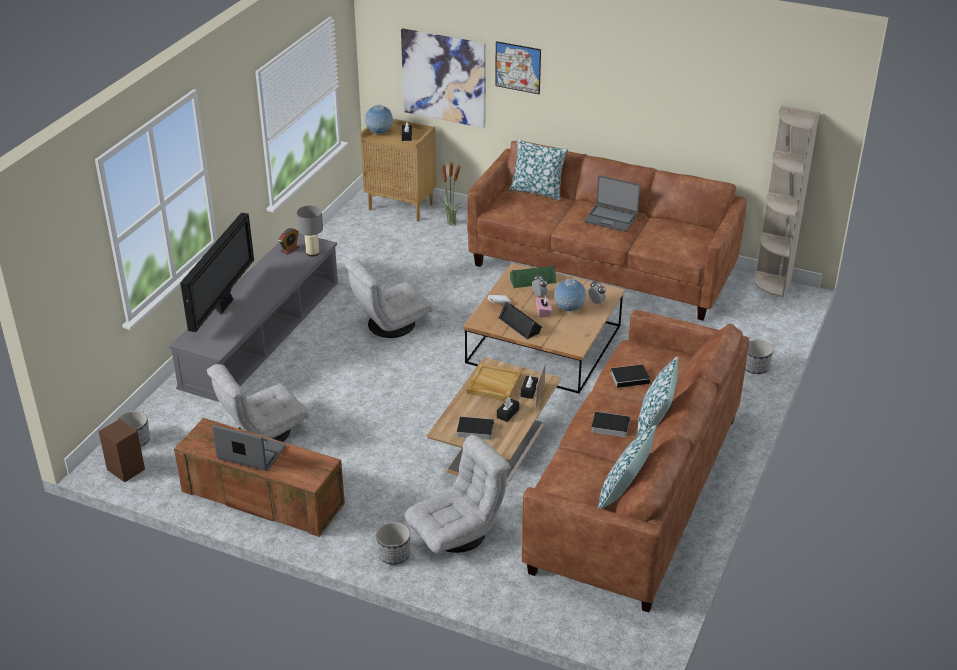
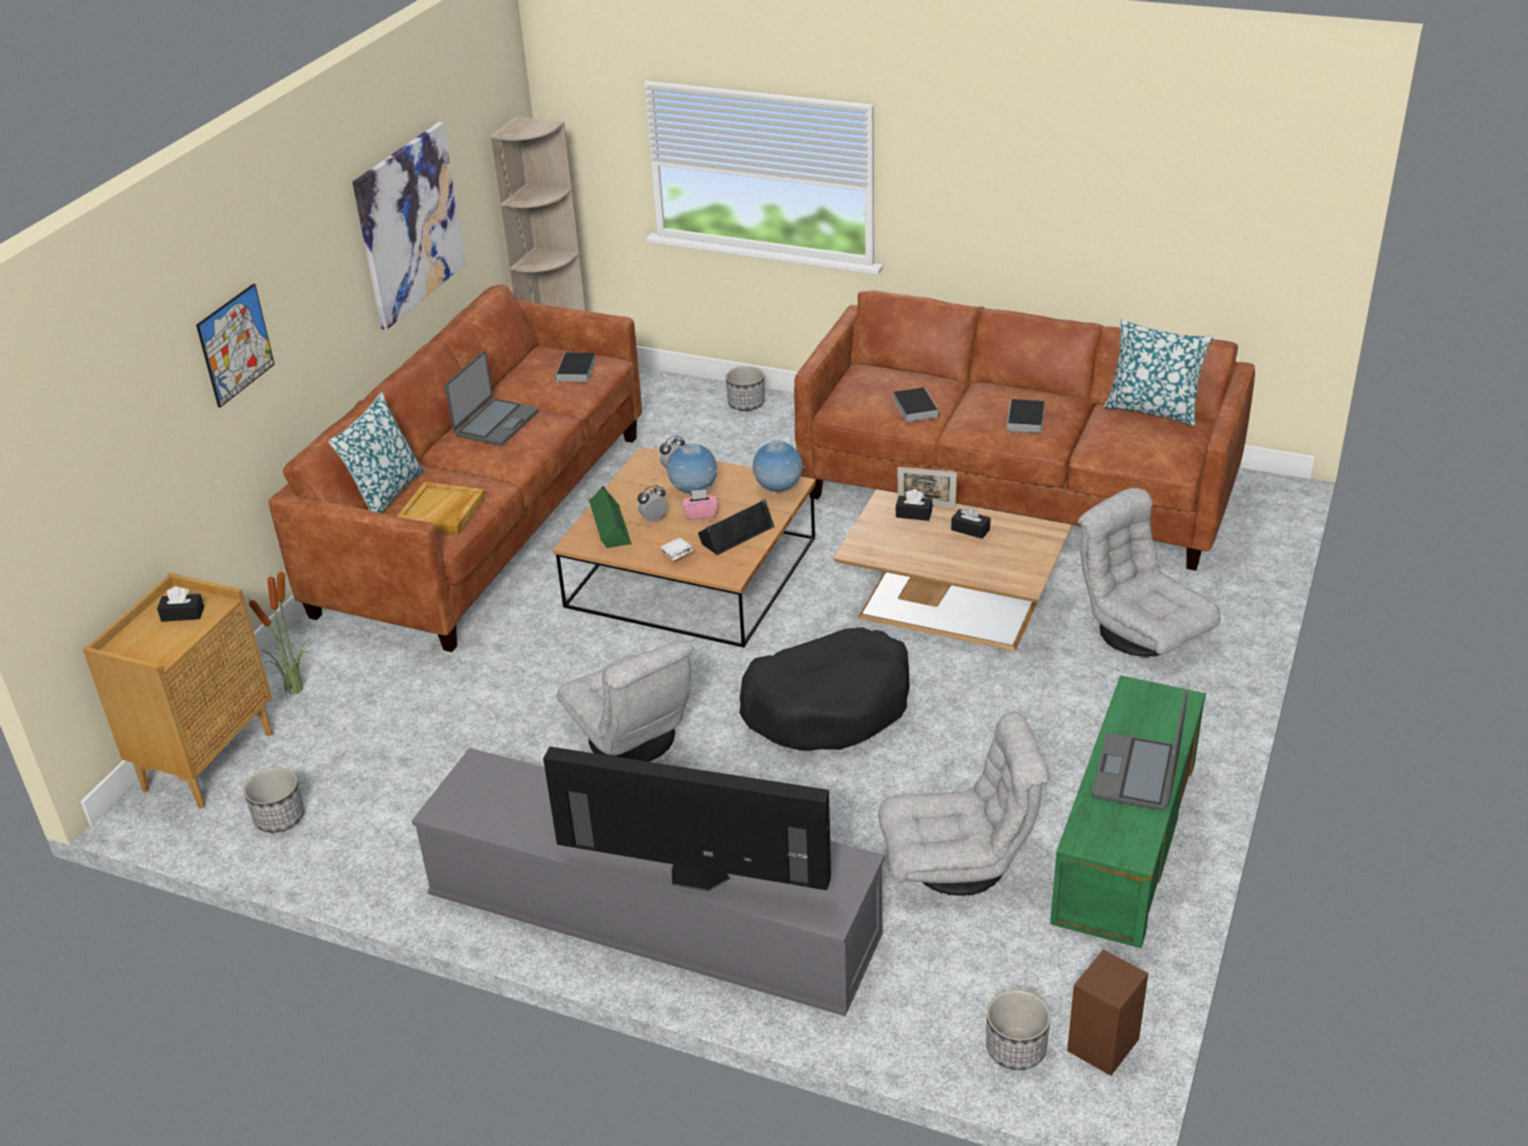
camera: 90 degrees left, 0 degrees up
brown bench [174,418,345,537] -> green bench [1050,675,1206,948]
grey armchair [207,364,310,442] -> grey armchair turned 60 degrees counterclockwise [878,711,1049,896]
alarm clock [279,228,300,255] -> none
grey table lamp [297,206,323,257] -> none
globe [365,104,393,135] -> globe moved to [753,440,804,493]
planter [376,522,410,565] -> planter moved to [243,767,304,833]
picture [401,28,486,128] -> picture moved to [352,122,466,330]
book [453,416,494,440] -> book moved to [556,352,596,383]
beige tray [467,363,521,401] -> beige tray moved to [397,482,486,534]
pillow [637,356,678,437] -> none
none -> black dog bed [739,627,909,751]

